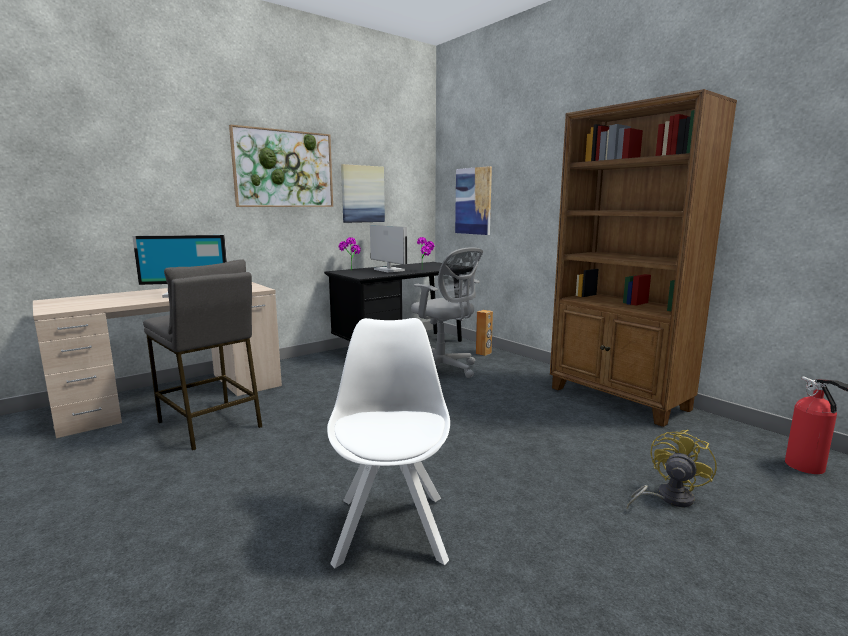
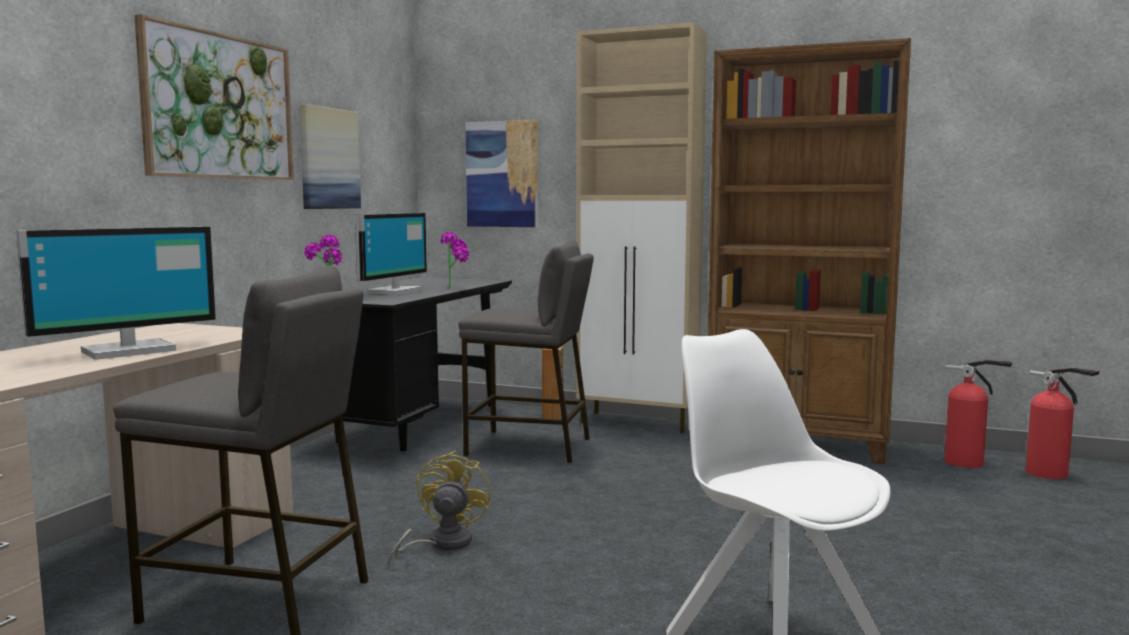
camera: 30 degrees left, 5 degrees down
monitor [370,225,407,272] -> monitor turned 90 degrees clockwise [355,213,427,295]
grey office chair [411,247,483,378] -> grey stool [458,240,594,463]
yellow fan [627,430,717,509] -> yellow fan moved to [388,450,491,566]
none -> beige cabinet [576,22,707,433]
none -> fire extinguisher [944,360,1012,468]

